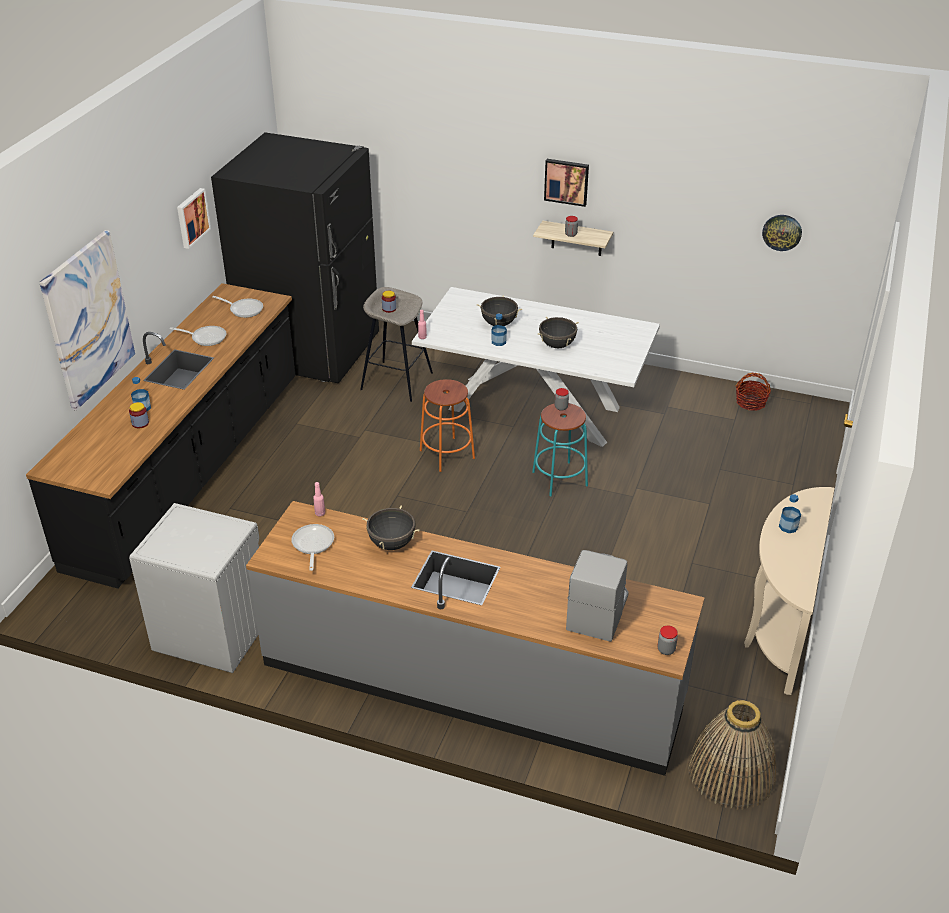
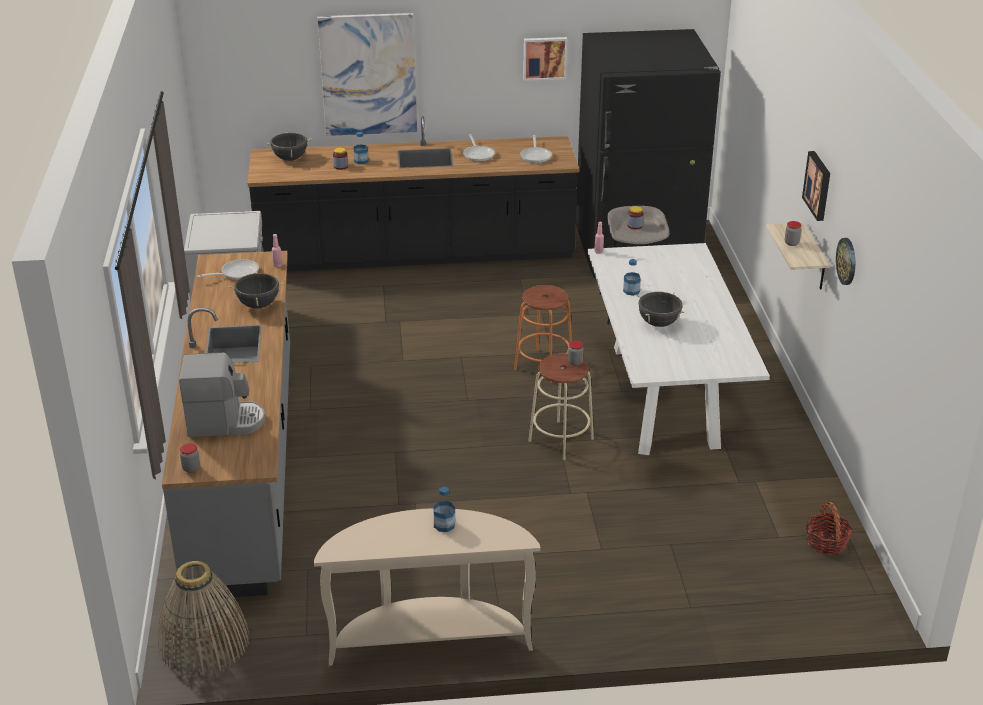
camera: 65 degrees right, 5 degrees down
black cooking pot [476,295,522,326] -> black cooking pot moved to [266,132,312,161]
turquoise stool [532,403,588,497] -> beige stool [528,354,594,460]
wall clock [762,215,802,251] -> wall clock moved to [836,238,855,285]

